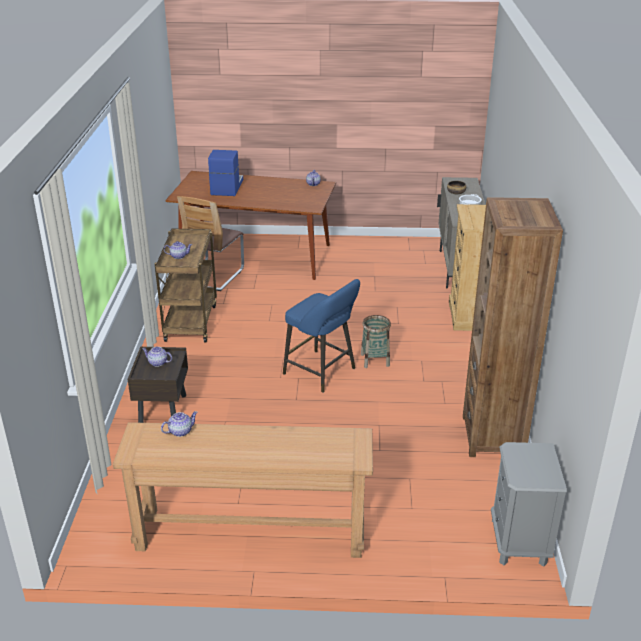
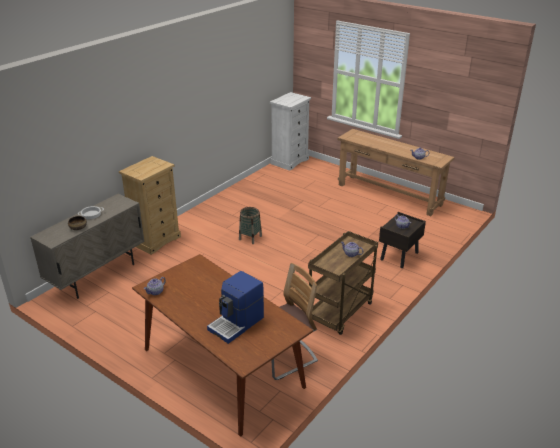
camera: 145 degrees left, 0 degrees up
blue stool [283,279,360,393] -> none
brown bookcase [463,197,563,457] -> none
grey nightstand [491,442,567,567] -> white dresser [270,92,311,171]

